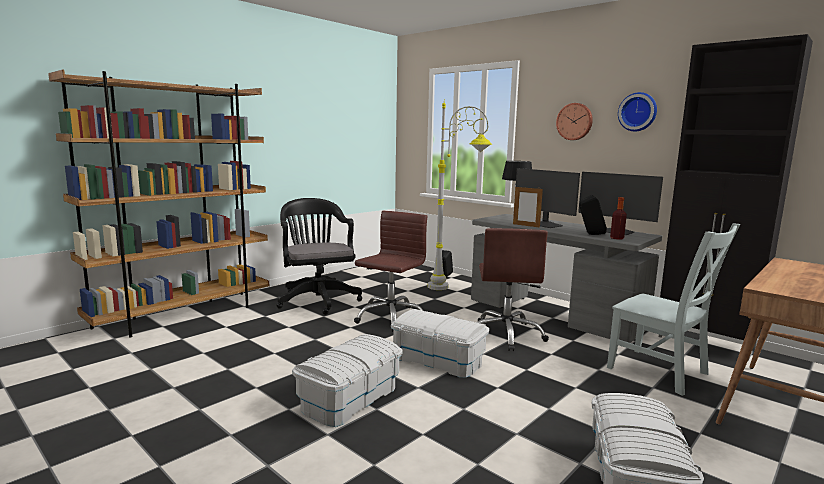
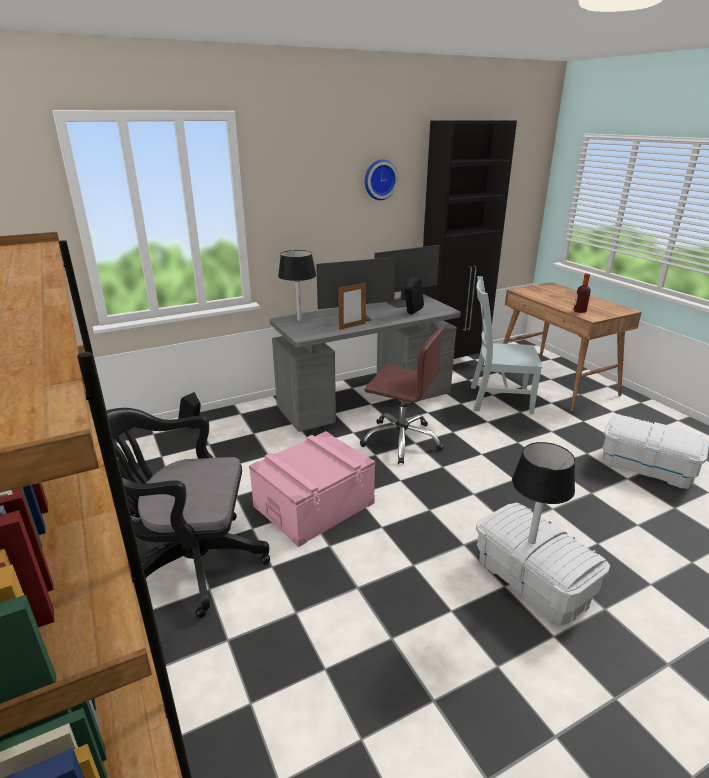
camera: 70 degrees left, 15 degrees up
brown office chair [354,211,427,332] -> pink storage box [249,431,376,547]
white storage box [391,309,489,378] -> none
grey floor lamp [428,103,492,290] -> none
wall clock [556,103,593,140] -> none
grey chair [607,223,740,396] -> grey chair turned 150 degrees counterclockwise [471,276,543,415]
bottle [610,197,627,240] -> bottle moved to [574,273,591,313]
none -> black table lamp [512,442,575,544]

